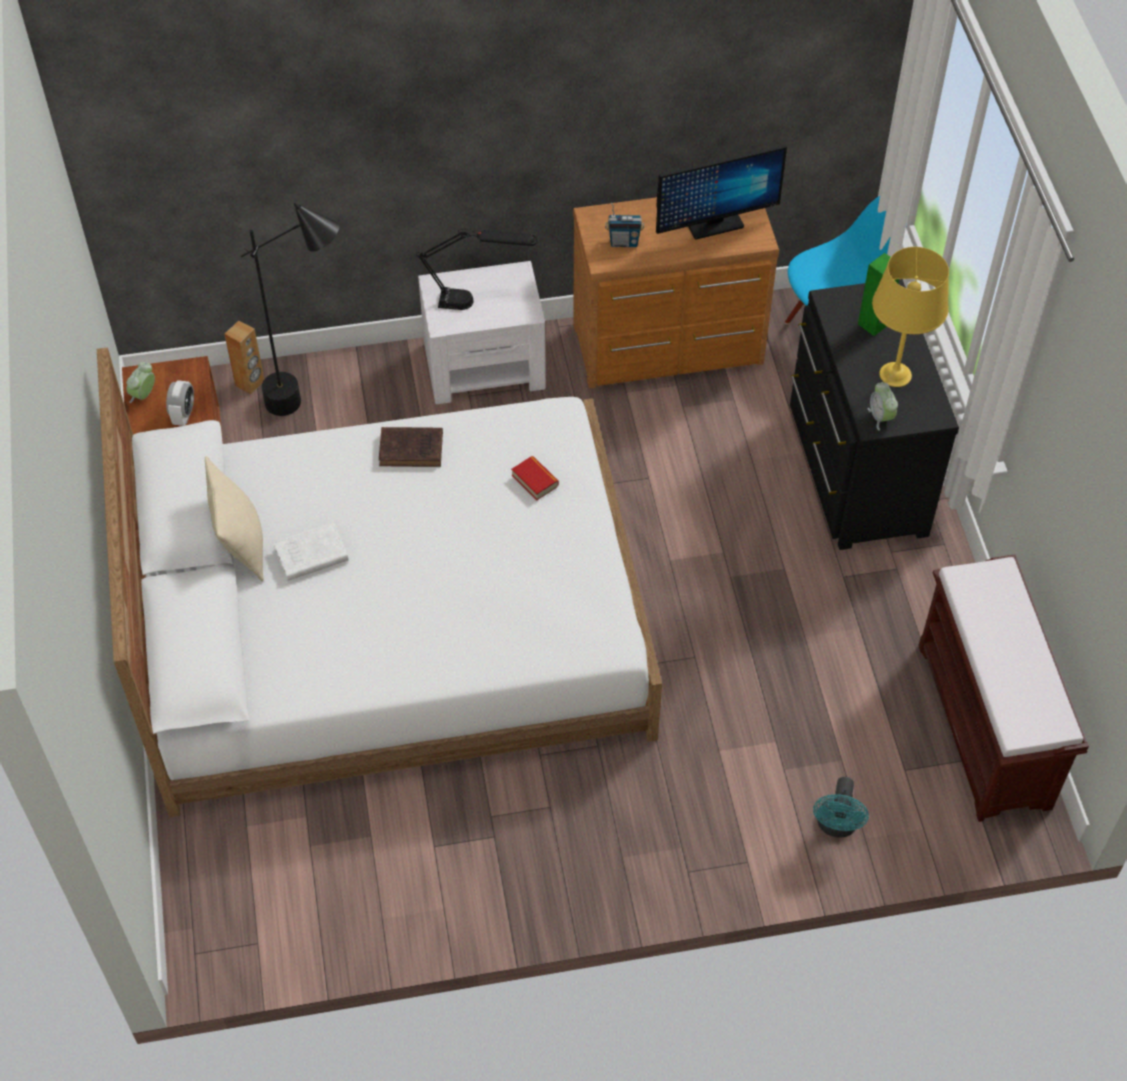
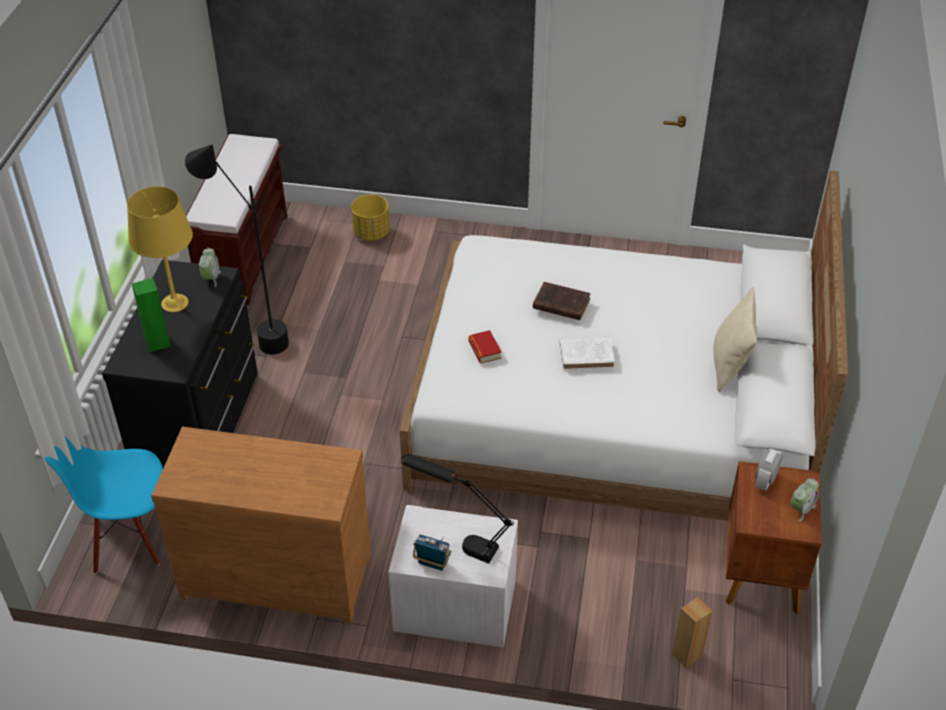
camera: 160 degrees left, 10 degrees down
black floor lamp [240,203,340,416] -> black floor lamp moved to [185,145,289,354]
white book [273,522,349,581] -> white book moved to [559,338,615,370]
brown book [379,427,443,467] -> brown book moved to [533,282,591,320]
radio [605,203,644,247] -> radio moved to [413,534,451,571]
monitor [656,145,787,239] -> none
turquoise fan [813,777,869,838] -> yellow planter [351,195,390,241]

